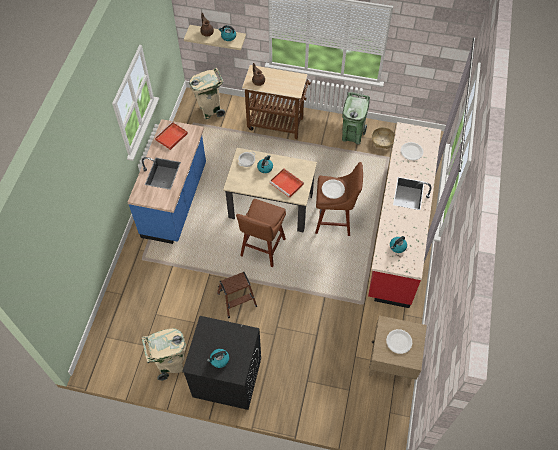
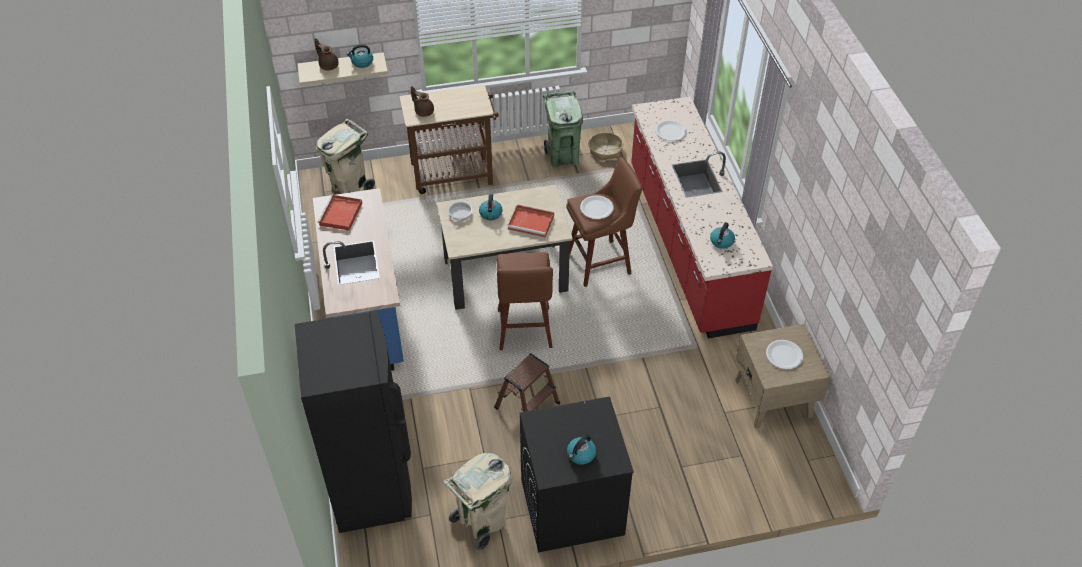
camera: 25 degrees left, 10 degrees down
none -> black fridge [295,311,412,533]

